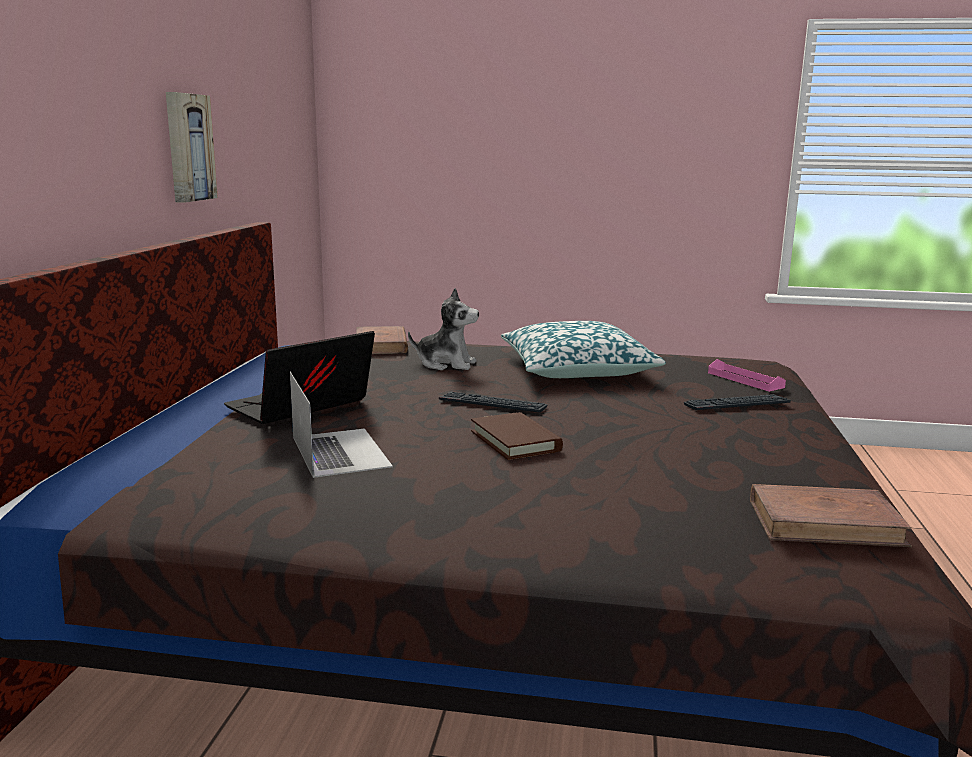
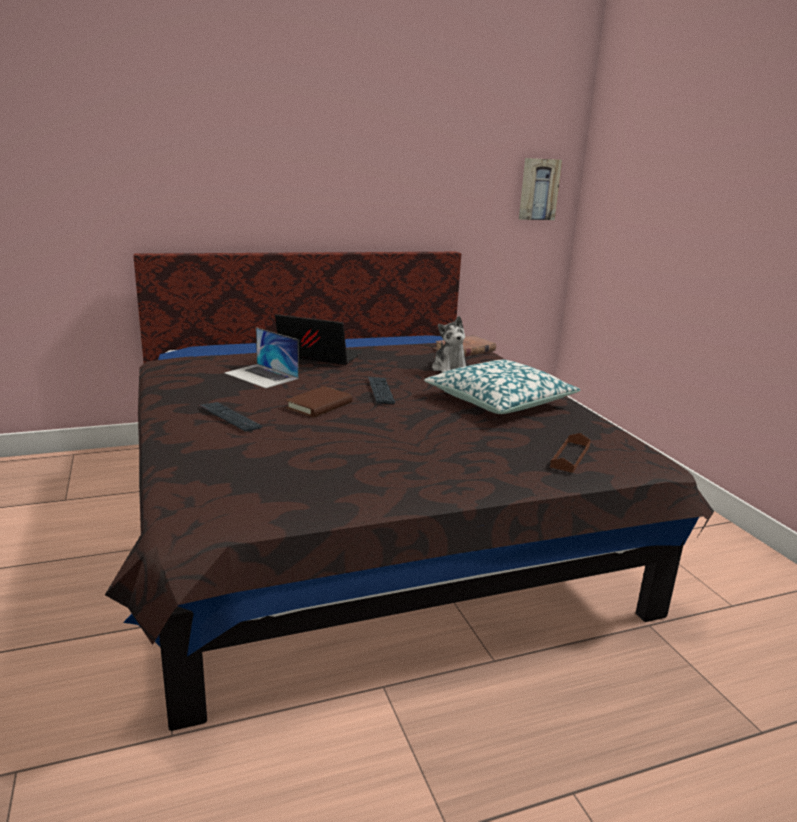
camera: 60 degrees right, 5 degrees up
picture [166,92,218,203] -> picture moved to [519,158,562,220]
laptop [290,372,393,478] -> laptop turned 90 degrees clockwise [225,327,299,388]
keyboard [684,394,791,410] -> keyboard moved to [199,402,262,432]
pink tray [708,359,786,392] -> brown tray [550,433,591,473]
brown book [750,484,912,547] -> none

